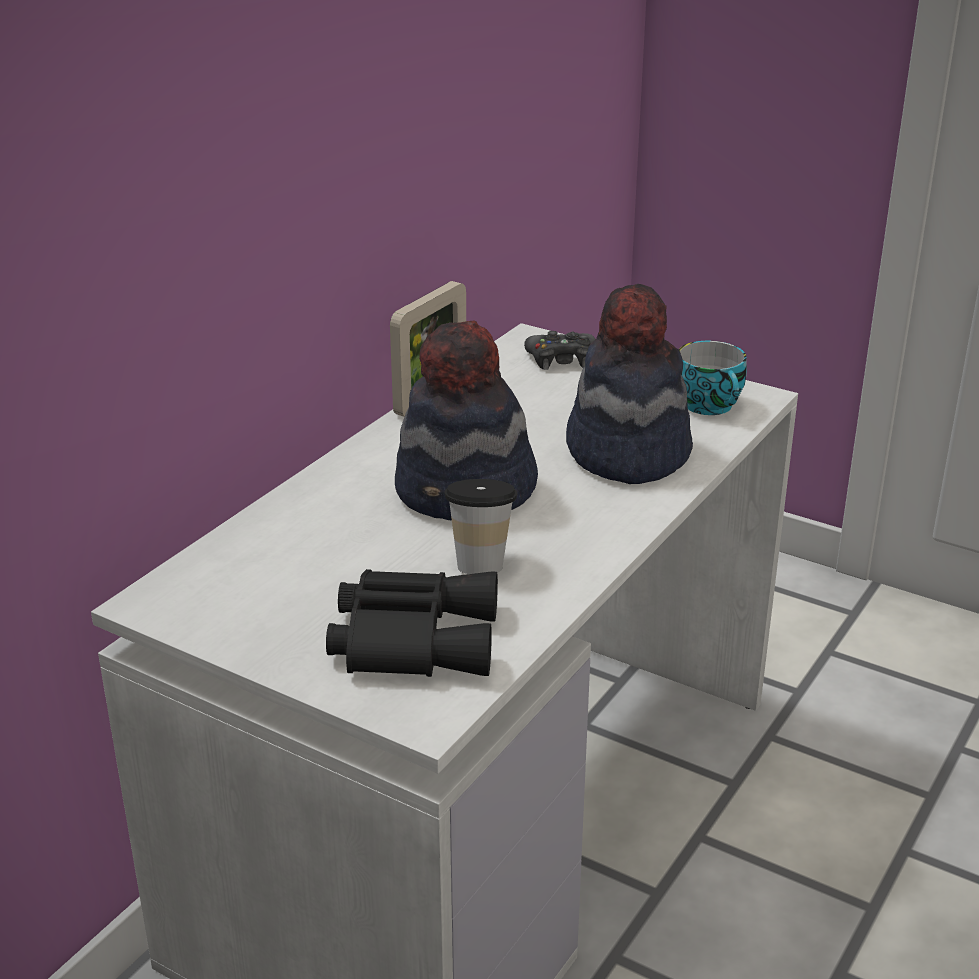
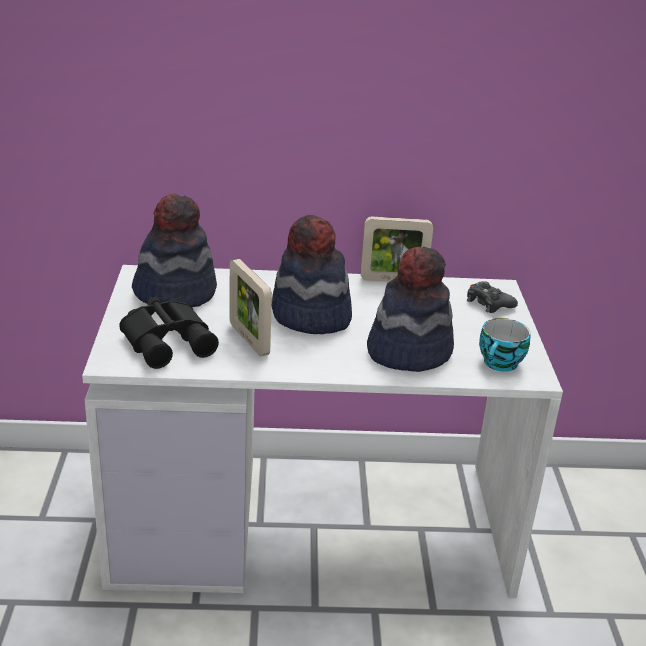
camera: 55 degrees right, 0 degrees up
cup [444,479,518,574] -> picture frame [229,259,272,356]
none -> hat [132,194,217,307]

